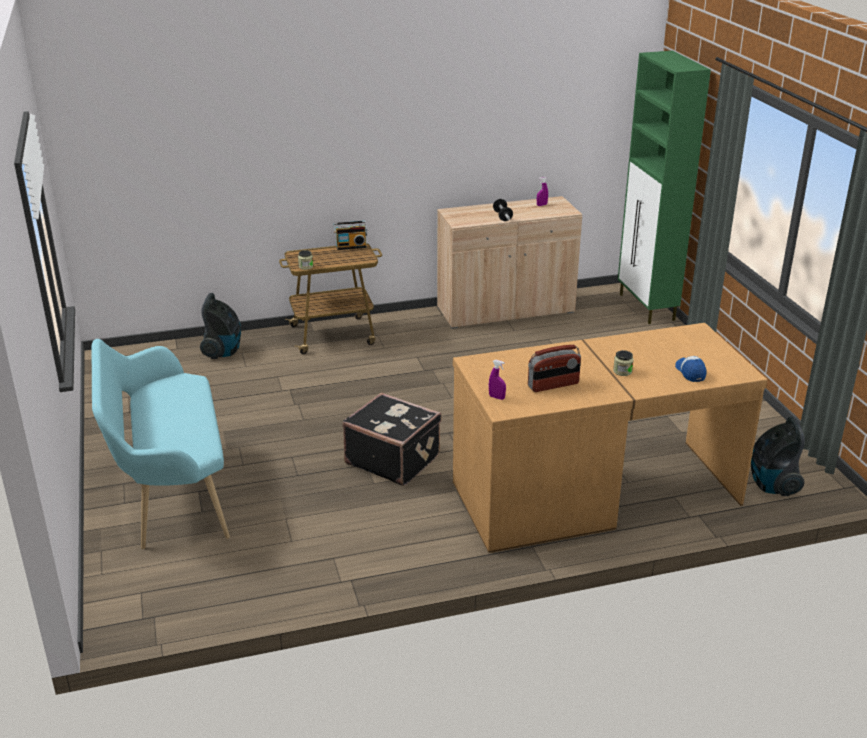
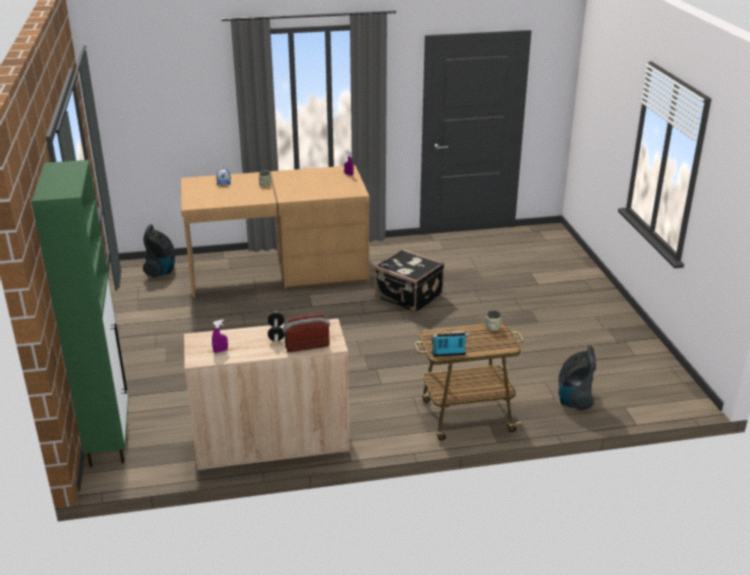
camera: 175 degrees left, 0 degrees up
turquoise bench [92,339,230,549] -> none
radio [528,345,581,392] -> radio moved to [283,314,330,352]

